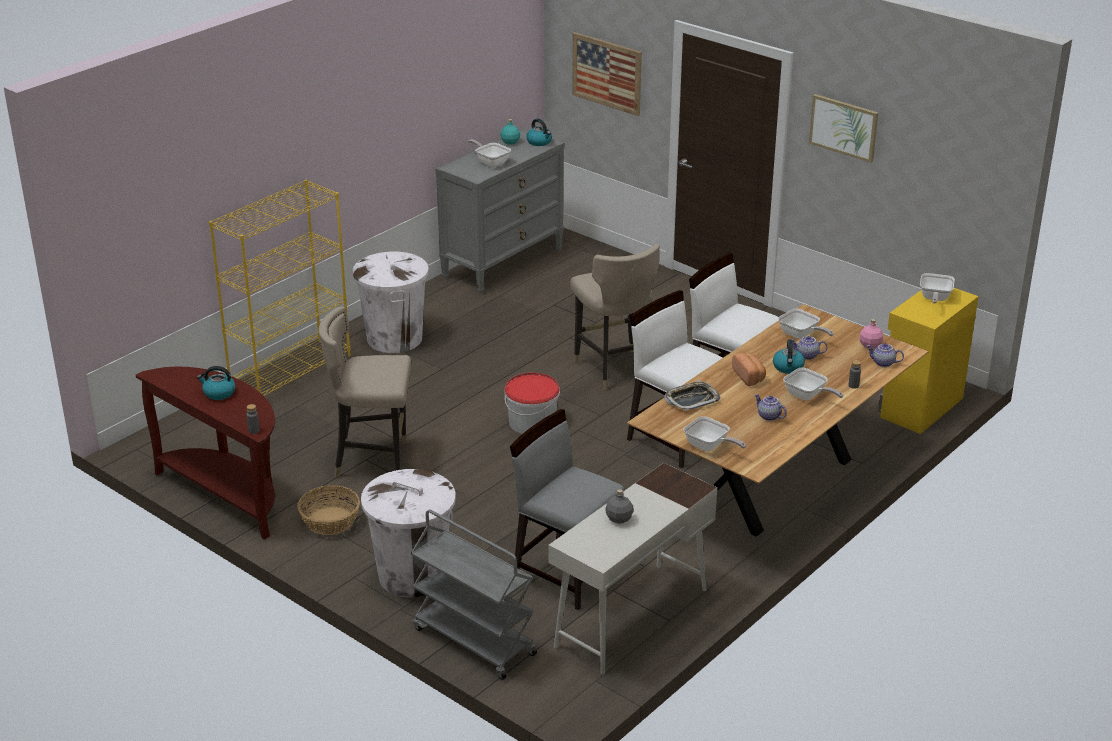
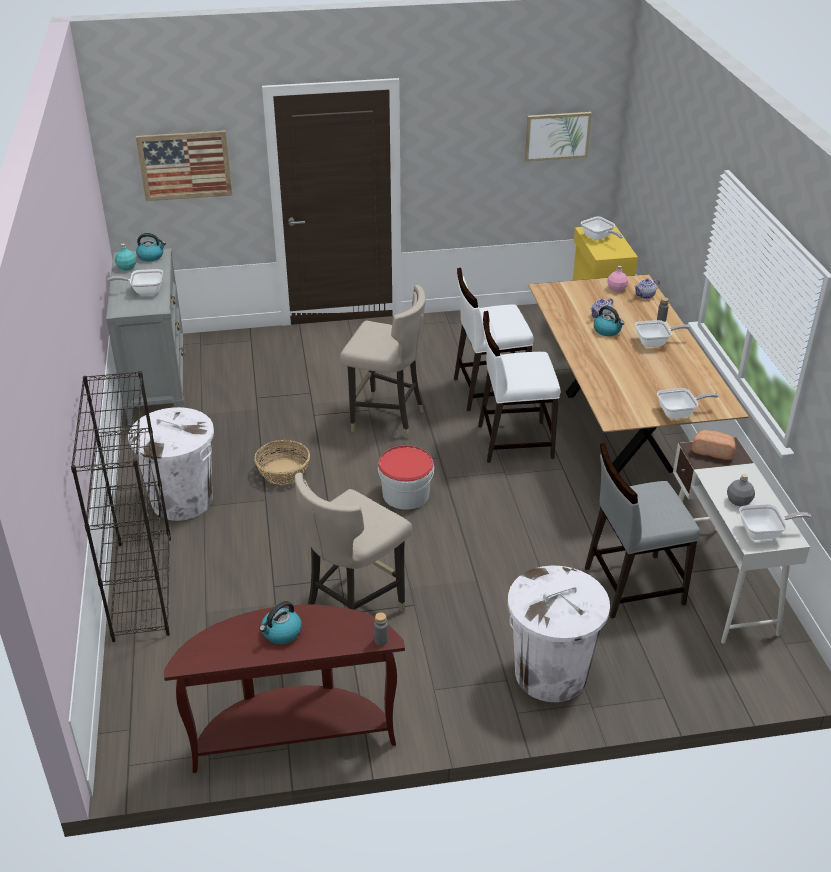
camera: 50 degrees left, 5 degrees up
yellow bookcase [209,180,351,396] -> black bookcase [71,371,171,642]
basket [297,485,360,535] -> basket moved to [254,440,310,485]
grey cart [411,509,537,680] -> none
tray [664,380,720,411] -> none
bread [732,353,766,386] -> bread moved to [692,430,735,460]
teapot [754,394,787,421] -> none
frying pan [778,309,834,339] -> frying pan moved to [739,504,811,540]
picture [809,94,879,163] -> picture moved to [525,112,592,162]

